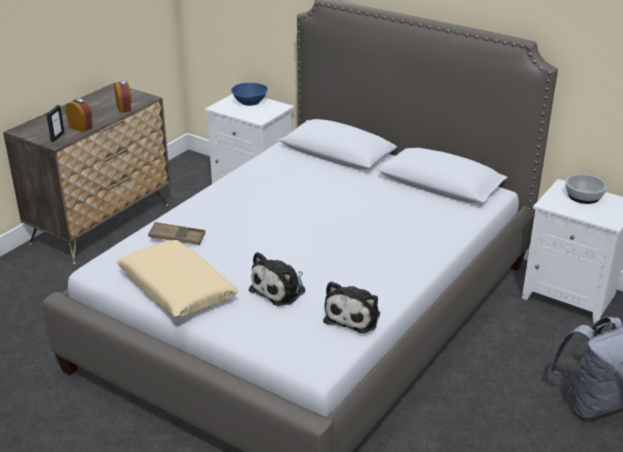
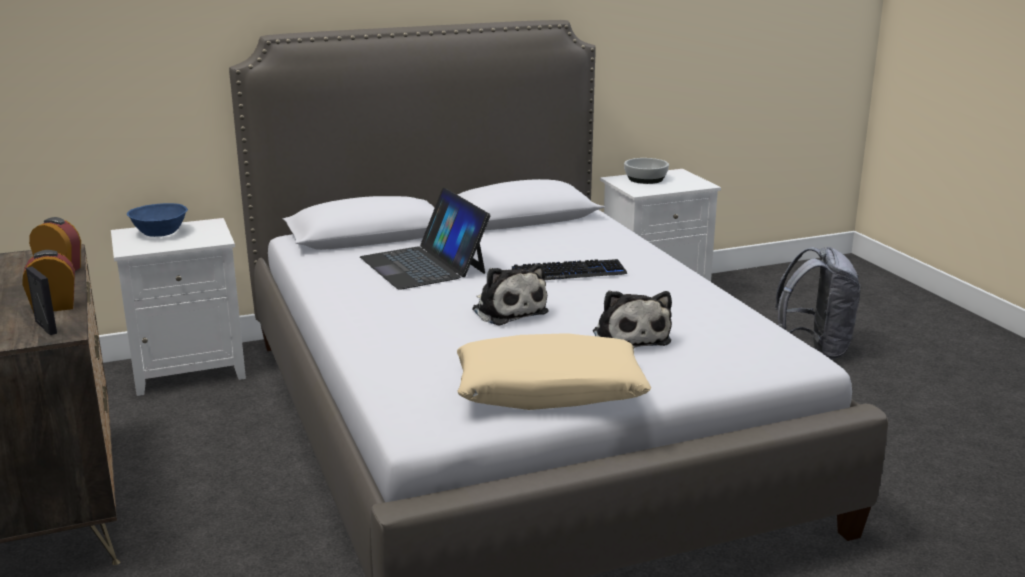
camera: 55 degrees left, 10 degrees down
brown tray [148,222,205,245] -> none
plush toy [323,281,380,333] -> plush toy moved to [472,263,549,326]
none -> laptop [360,188,490,290]
none -> keyboard [512,259,627,280]

